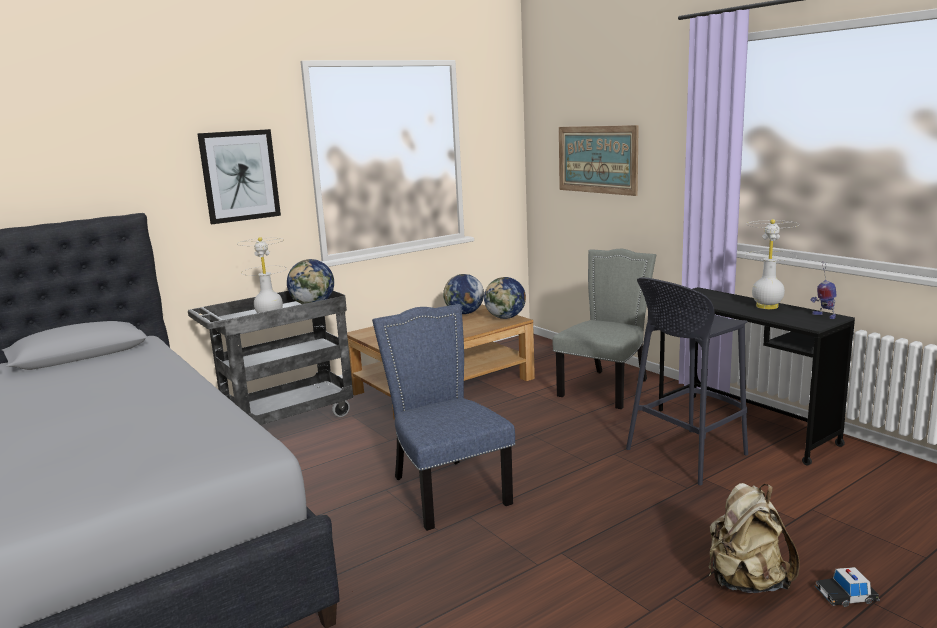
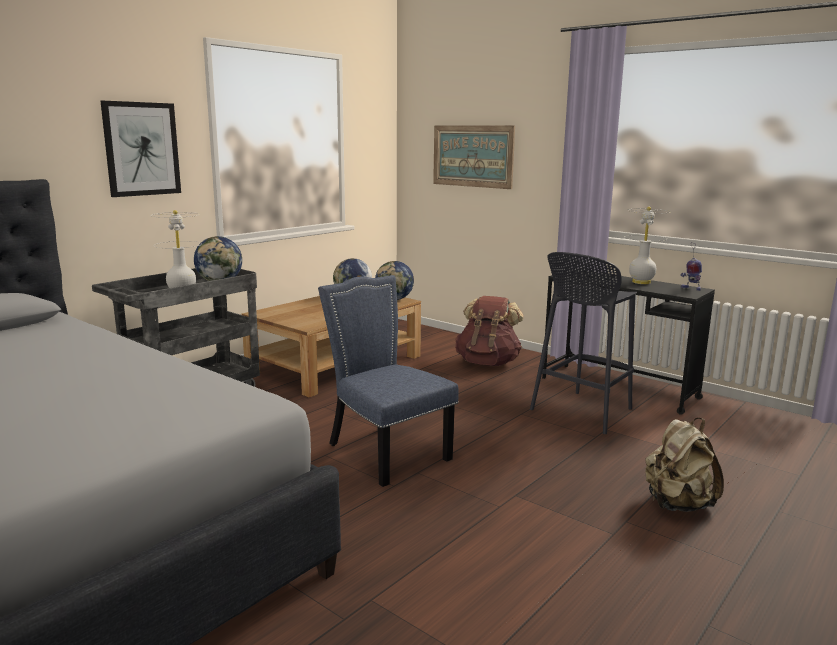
camera: 15 degrees left, 0 degrees up
grey chair [553,249,656,409] -> brown backpack [455,296,524,366]
toy car [814,567,880,607] -> none

